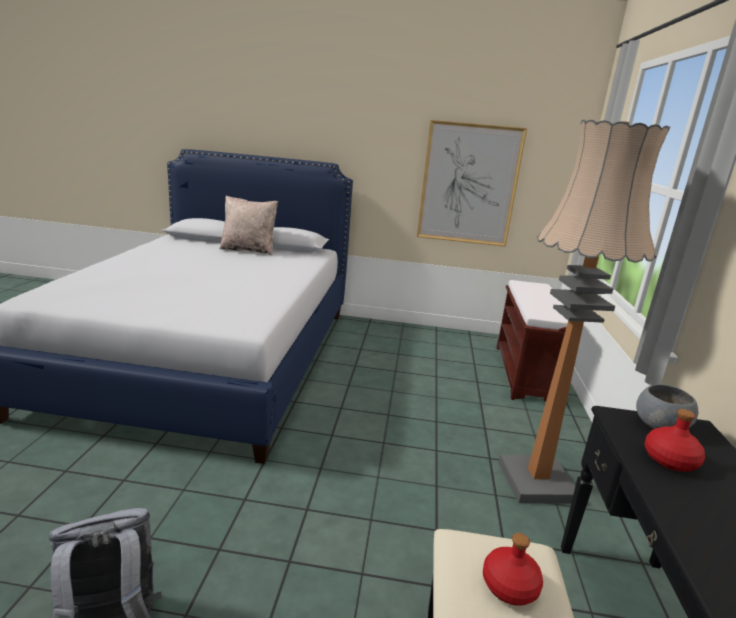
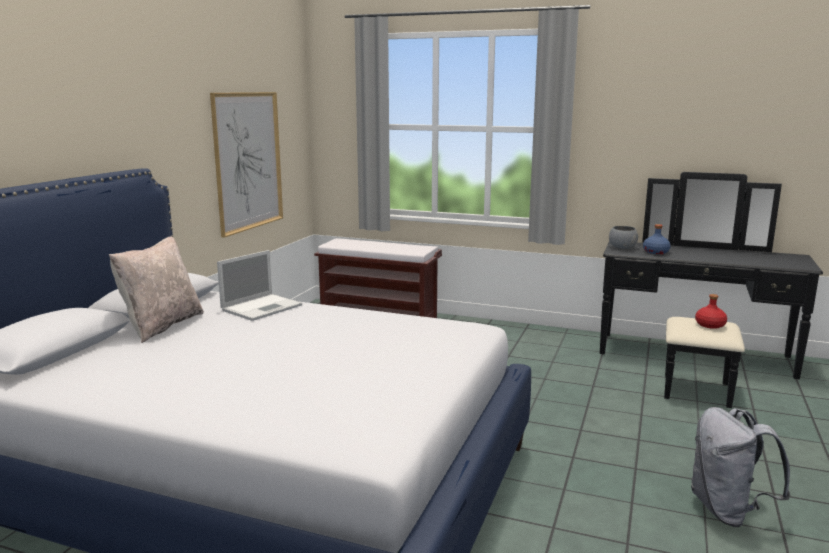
camera: 75 degrees left, 5 degrees down
floor lamp [498,120,671,504] -> none
red bottle [644,409,705,472] -> blue bottle [643,224,671,254]
none -> laptop [217,250,302,321]

